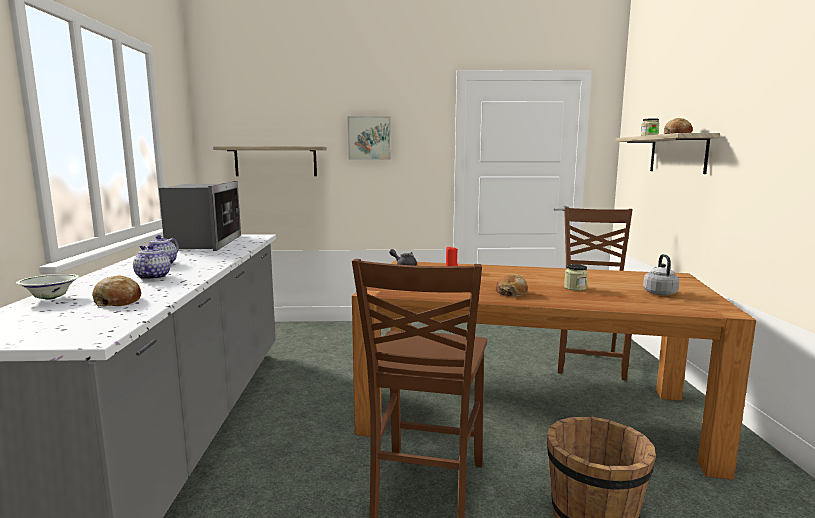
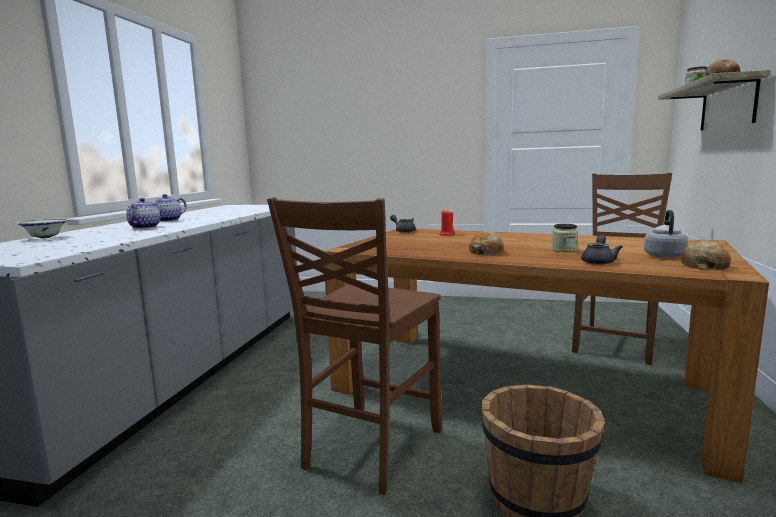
camera: 15 degrees right, 0 degrees up
bread [92,276,141,306] -> bread moved to [681,240,731,270]
microwave [159,181,241,251] -> none
shelf [213,146,327,176] -> none
picture [347,116,391,160] -> none
none -> grey teapot [581,235,623,265]

